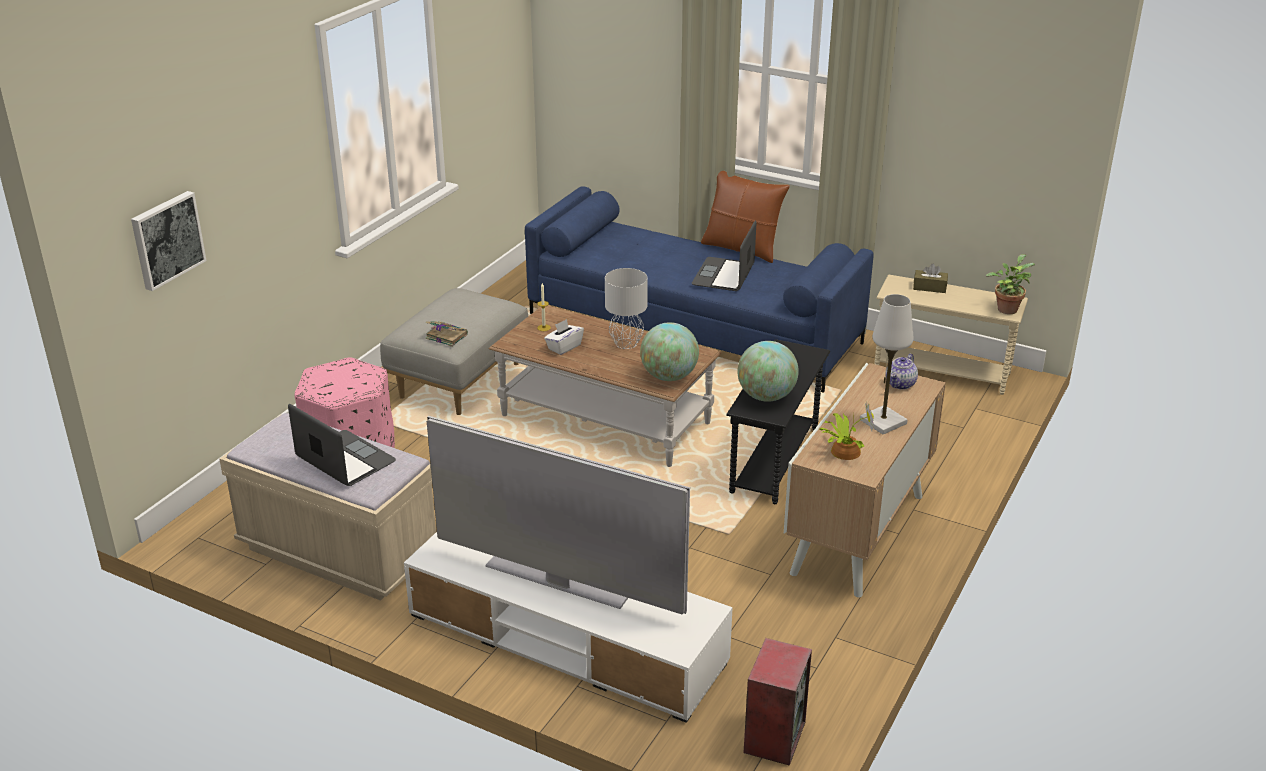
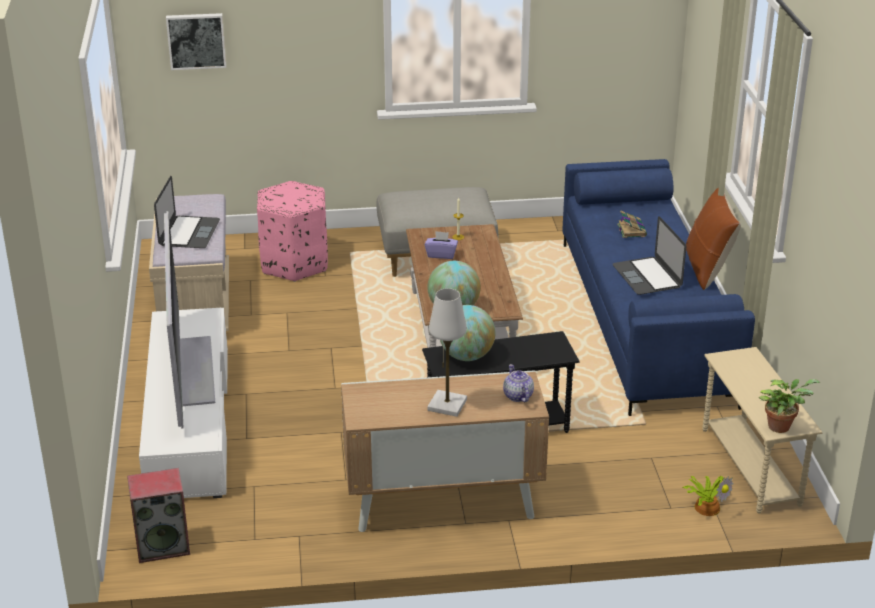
camera: 55 degrees right, 0 degrees up
book [426,322,468,346] -> book moved to [617,211,647,238]
white tissue box [544,319,584,355] -> purple tissue box [425,231,458,259]
grey table lamp [605,268,648,349] -> none
laptop [692,221,756,291] -> laptop turned 90 degrees counterclockwise [613,216,686,295]
potted plant [820,402,874,460] -> potted plant moved to [682,476,733,516]
teapot [886,354,918,390] -> teapot turned 75 degrees clockwise [503,364,534,402]
brown tissue box [913,264,948,293] -> none

